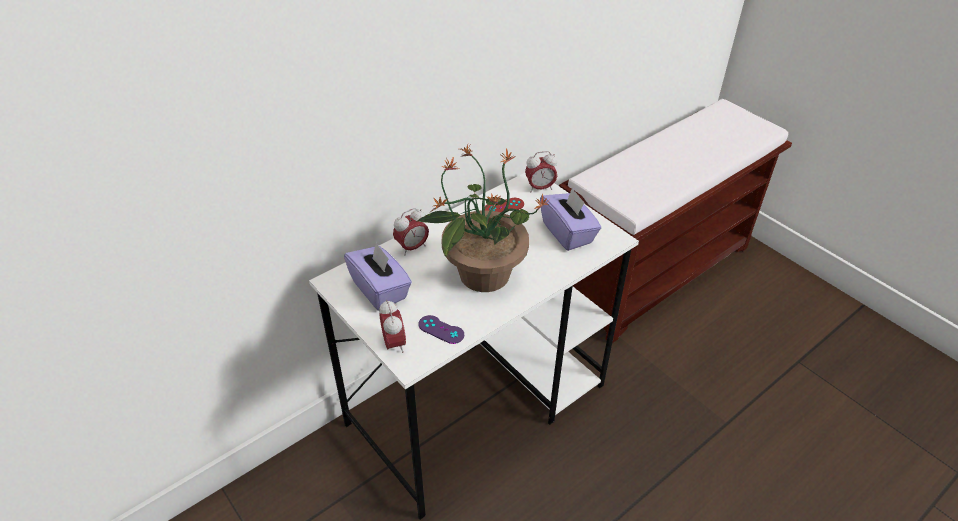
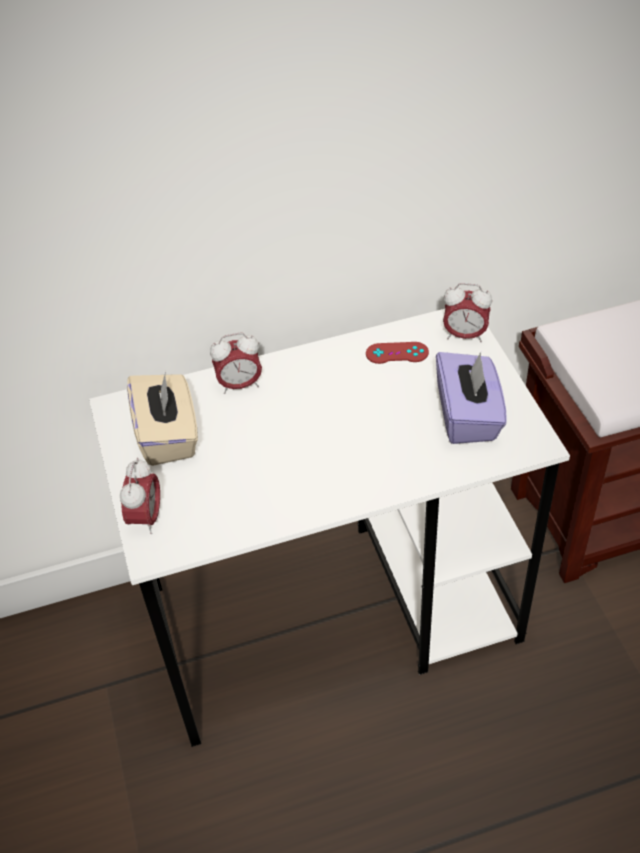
camera: 25 degrees right, 5 degrees up
purple tissue box [344,242,412,311] -> beige tissue box [127,371,198,466]
potted plant [416,145,550,292] -> none
purple game controller [419,315,464,344] -> none

